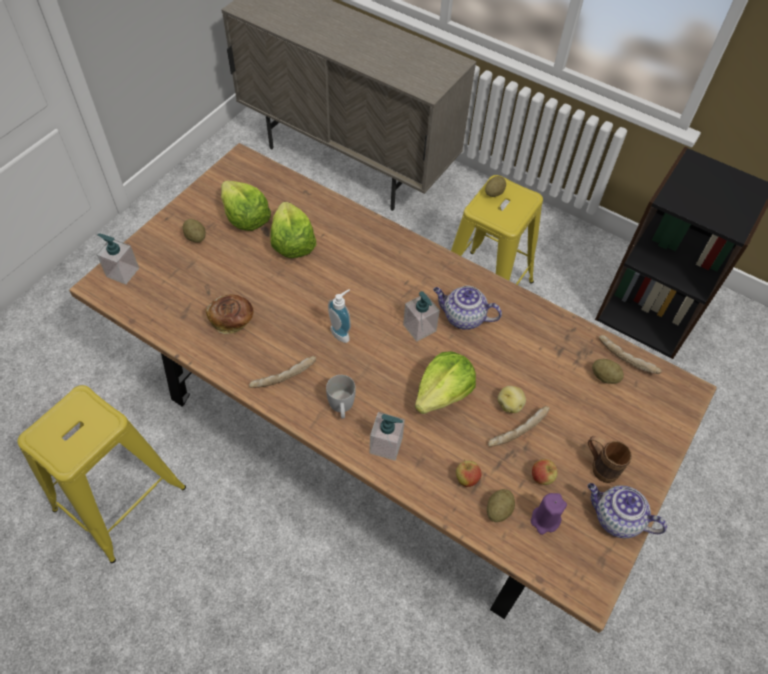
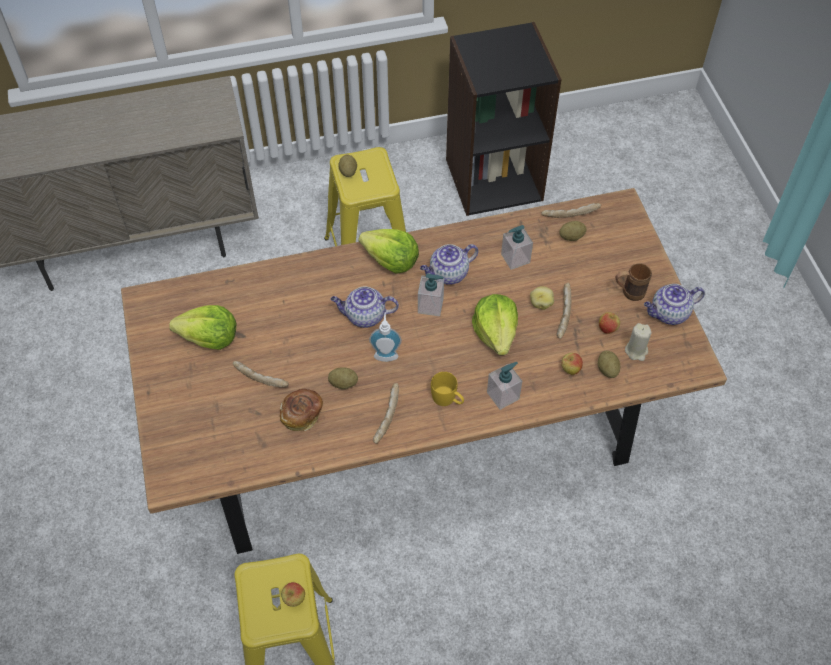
camera: 45 degrees left, 0 degrees up
soap dispenser [96,234,139,284] -> soap dispenser moved to [501,225,533,270]
potato [183,219,206,243] -> potato moved to [328,367,358,389]
lettuce [270,202,316,258] -> lettuce moved to [358,229,419,274]
white mug [326,375,356,419] -> yellow mug [431,372,464,406]
purple candle [531,493,567,535] -> beige candle [625,323,652,361]
none -> bread [233,361,289,387]
none -> apple [281,582,305,607]
none -> teapot [330,286,399,328]

